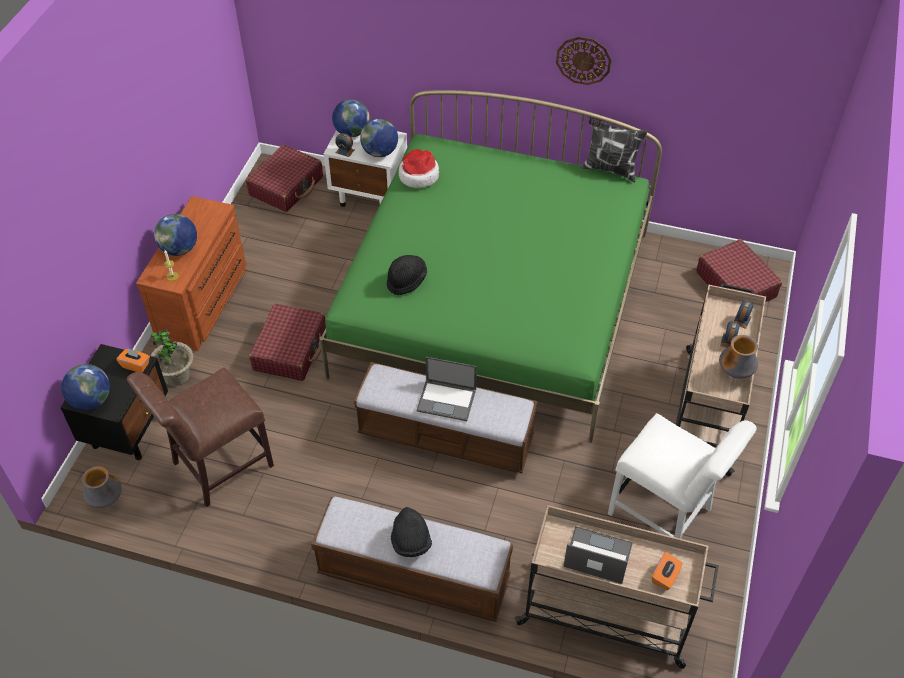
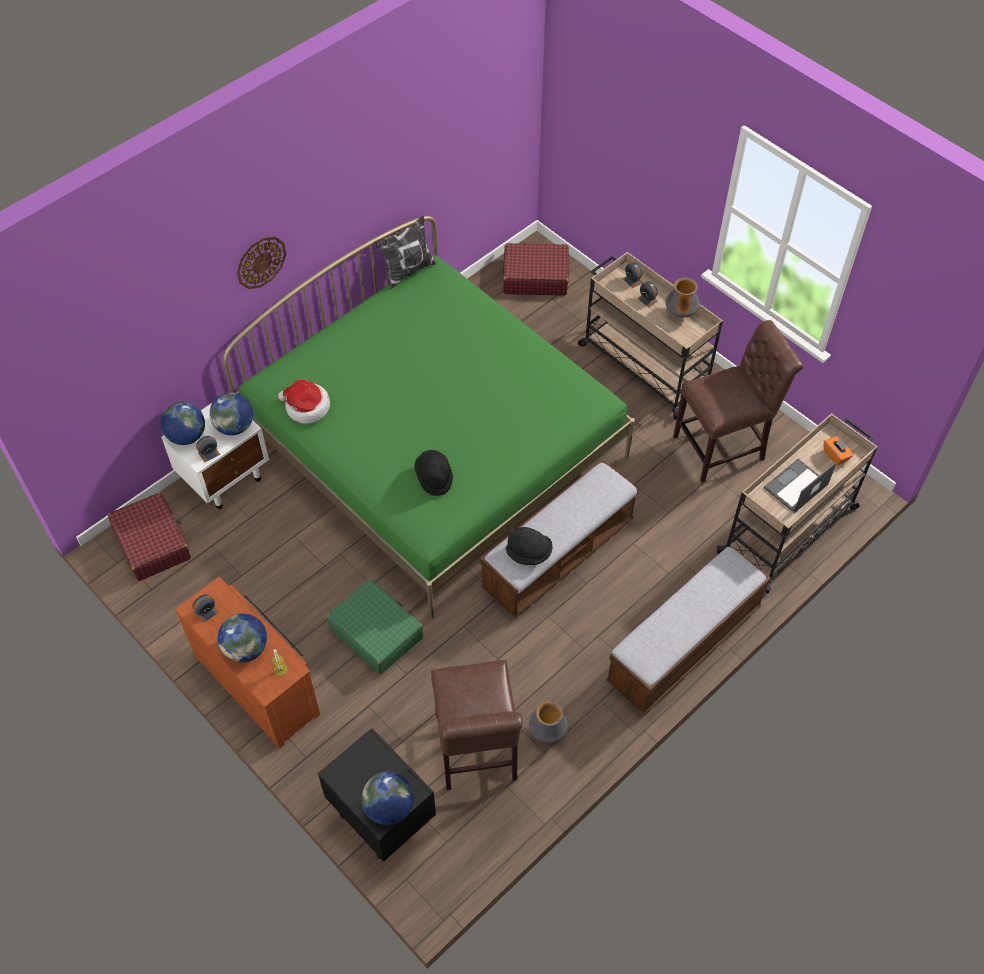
camera: 60 degrees left, 5 degrees up
vase [82,466,122,508] -> vase moved to [529,701,568,743]
orange tissue box [116,348,150,373] -> none
potted plant [150,329,194,386] -> none
red suitcase [249,304,326,381] -> green suitcase [327,579,423,675]
black hat [391,507,432,557] -> black hat moved to [506,527,553,565]
laptop [416,357,477,421] -> none
wall clock [556,37,611,85] -> wall clock moved to [237,237,286,289]
white chair [608,413,757,539] -> brown chair [673,320,803,482]
none -> alarm clock [193,594,219,623]

